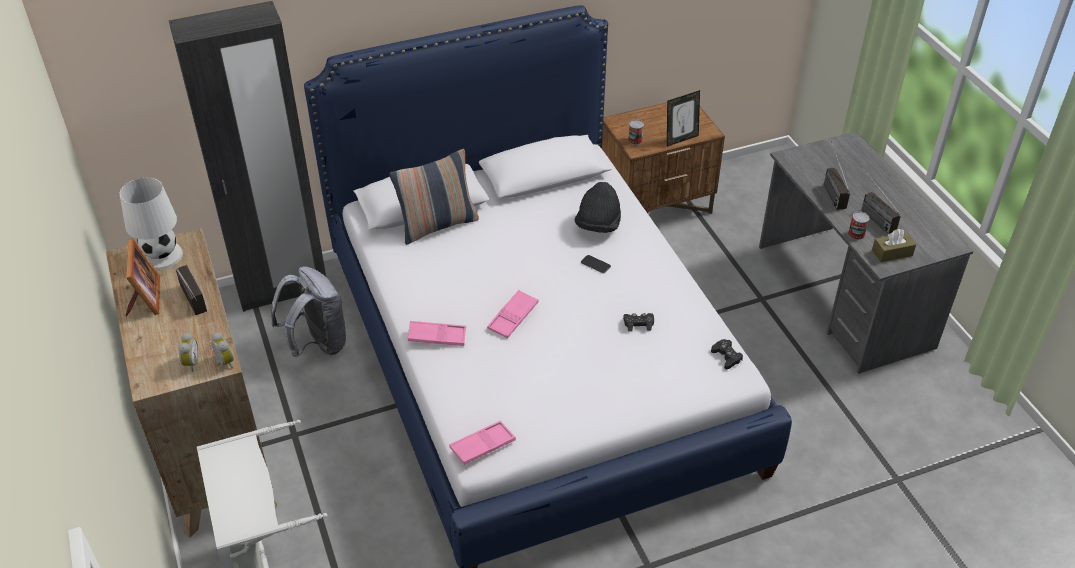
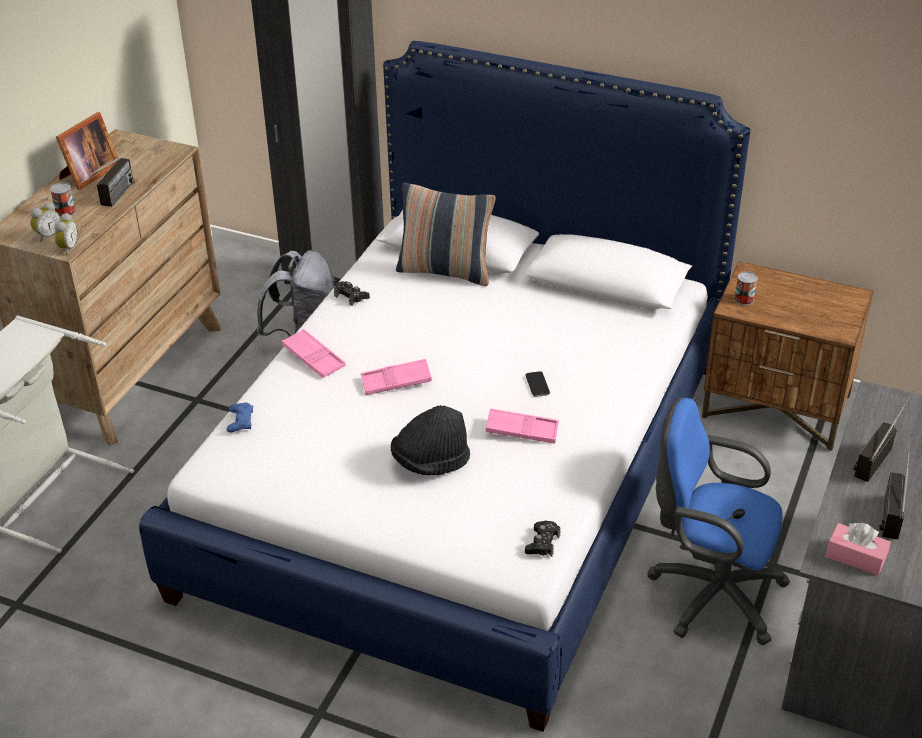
camera: 45 degrees right, 5 degrees down
white table lamp [120,177,183,270] -> none
pink tray [449,421,516,465] -> pink tray moved to [486,408,559,444]
black hat [575,182,621,233] -> black hat moved to [391,405,470,475]
black game controller [623,313,654,331] -> black game controller moved to [334,281,370,306]
picture frame [667,90,700,147] -> none
can [848,212,870,240] -> can moved to [50,183,76,217]
brown tissue box [872,229,916,262] -> pink tissue box [826,523,891,576]
none -> blue game controller [226,402,253,432]
none -> blue office chair [647,398,790,645]

